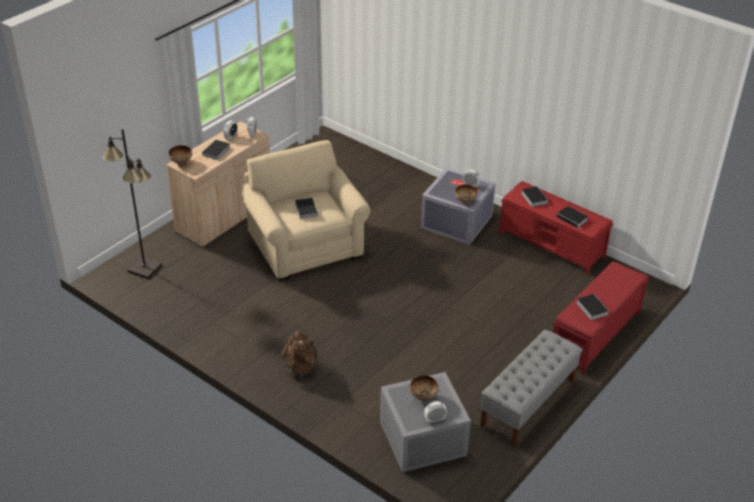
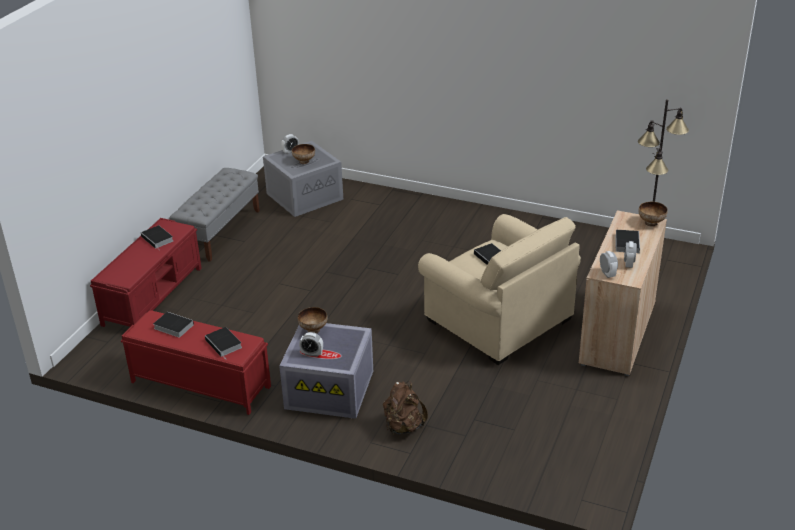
camera: 165 degrees right, 5 degrees down
brown backpack [281,332,318,379] -> brown backpack moved to [383,381,428,434]

